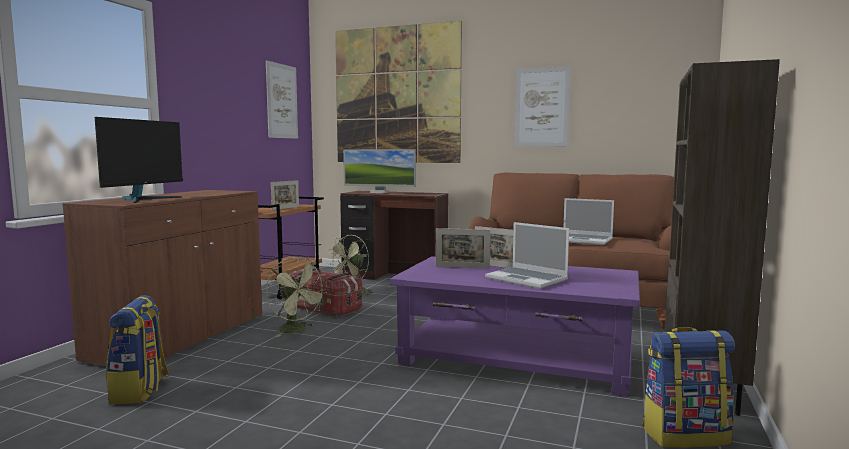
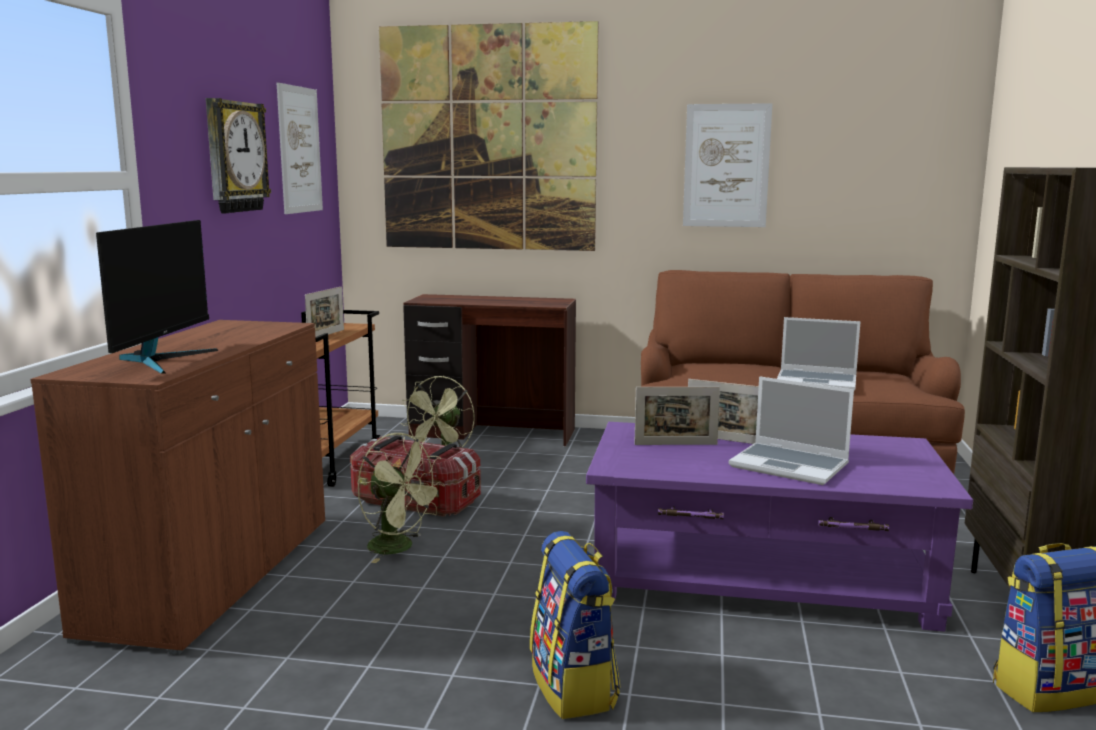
camera: 10 degrees left, 5 degrees up
backpack [106,295,170,404] -> backpack moved to [530,531,621,719]
monitor [343,149,416,193] -> none
none -> wall clock [206,98,271,213]

